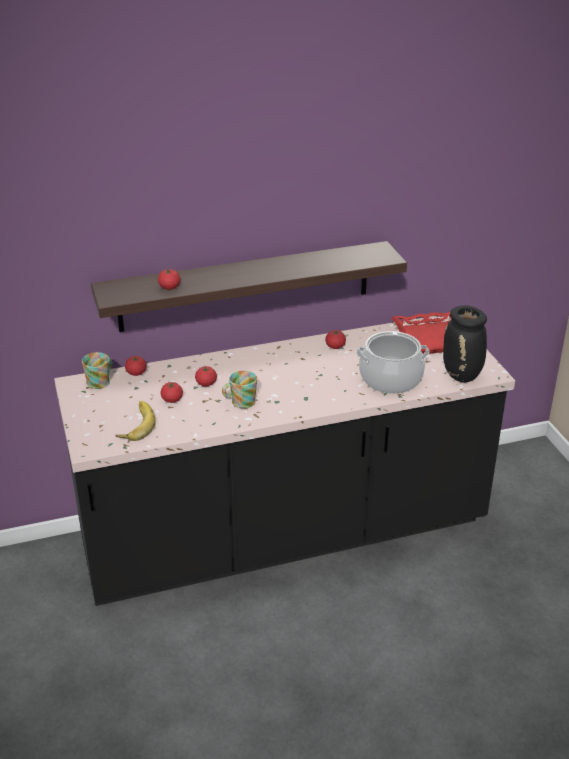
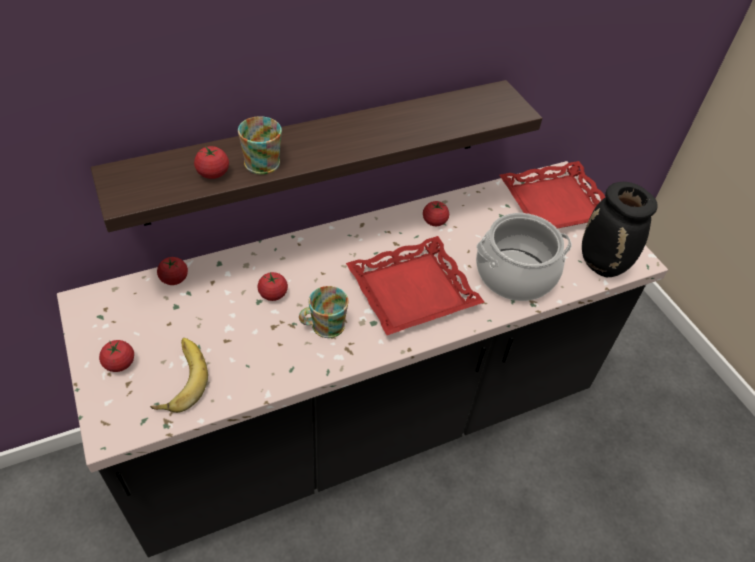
camera: 10 degrees left, 15 degrees up
mug [82,352,112,389] -> mug moved to [238,116,282,175]
tomato [161,382,183,403] -> tomato moved to [99,340,134,372]
none -> red tray [346,236,484,335]

